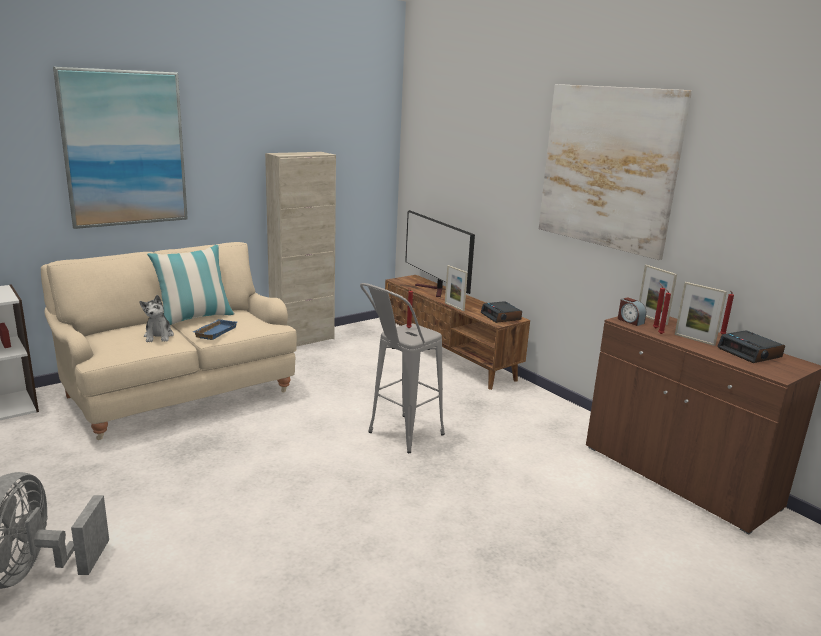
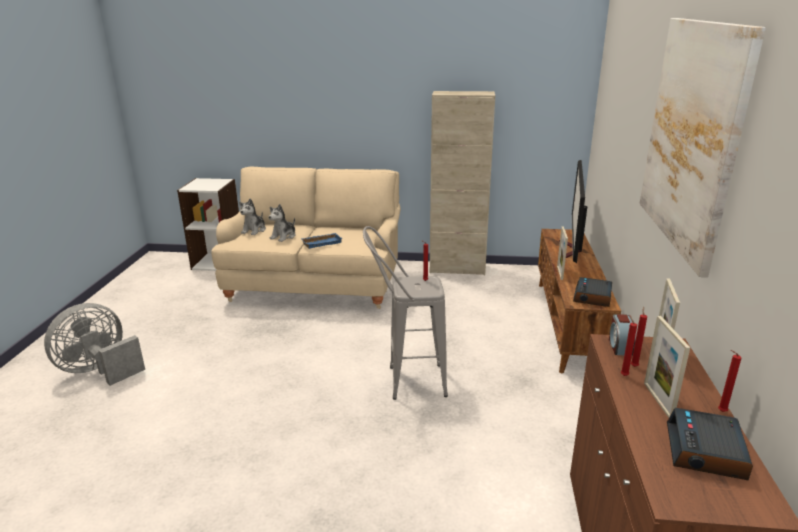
camera: 45 degrees right, 5 degrees up
picture [53,67,188,229] -> none
pillow [147,244,235,325] -> none
none -> plush toy [239,198,266,235]

